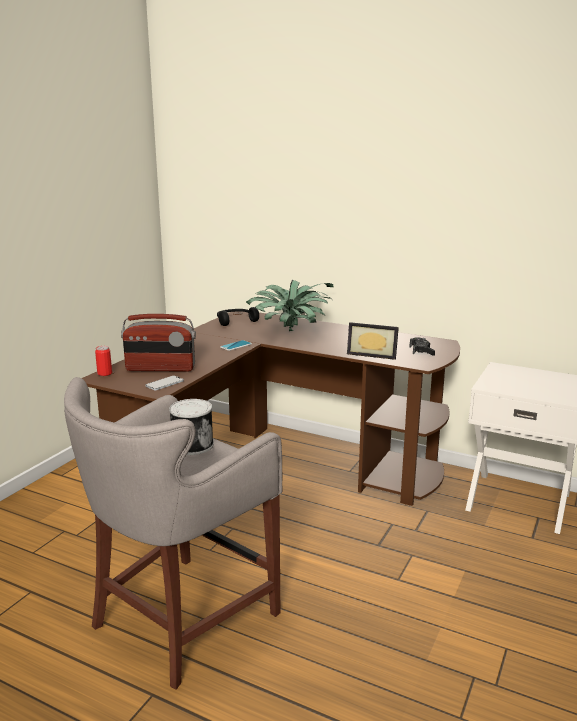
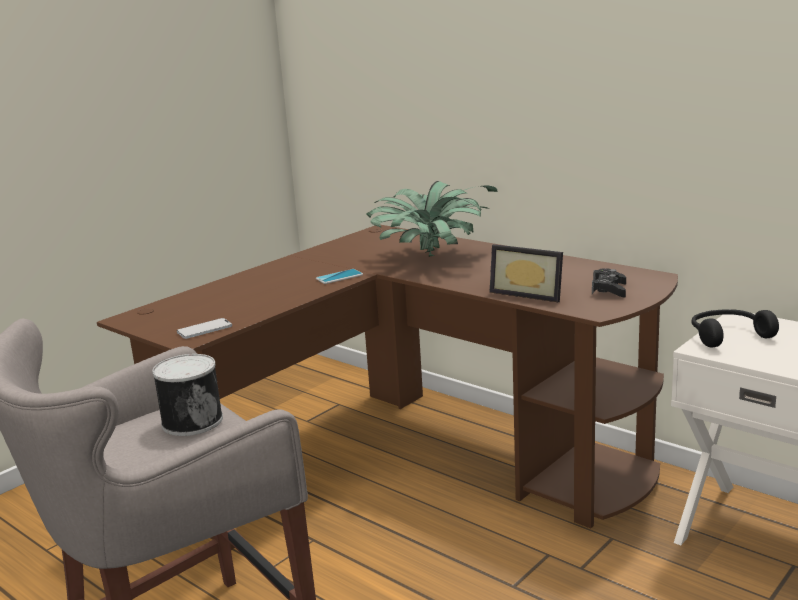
camera: 15 degrees right, 0 degrees up
can [95,346,112,376] -> none
radio [121,314,196,372] -> none
black headphones [217,307,259,326] -> black headphones moved to [692,309,779,348]

